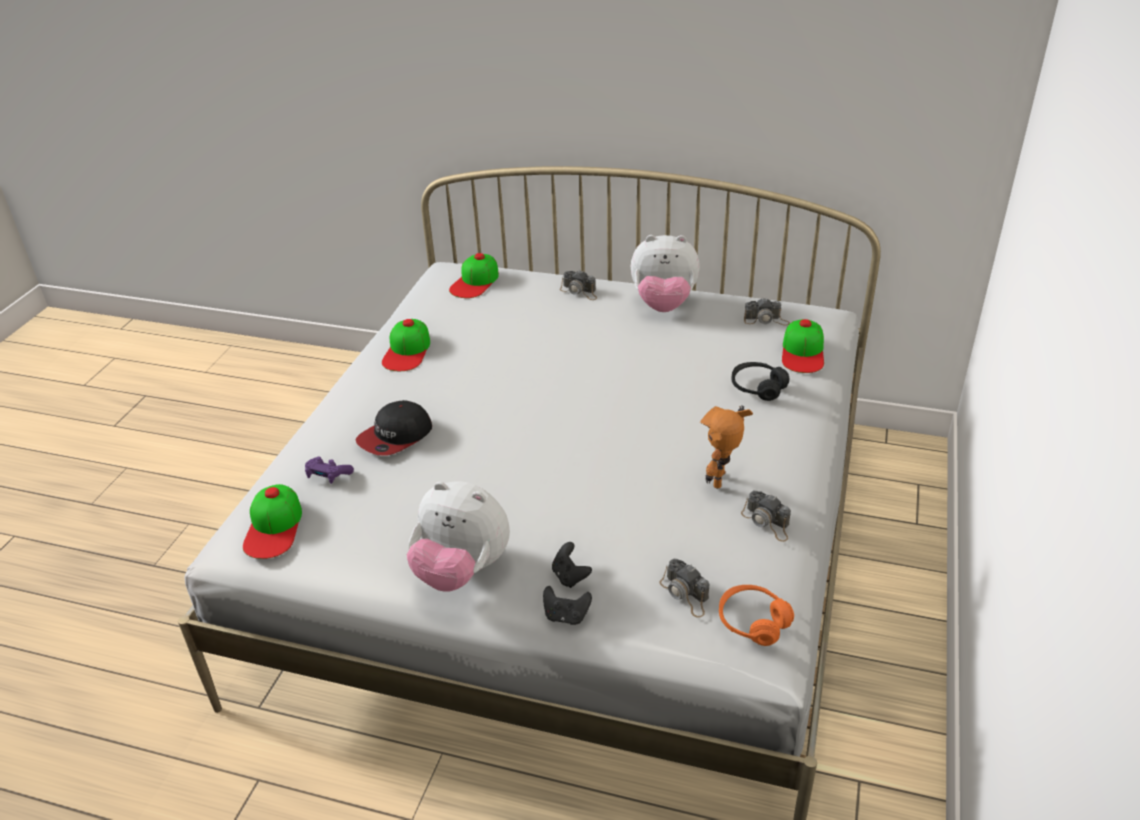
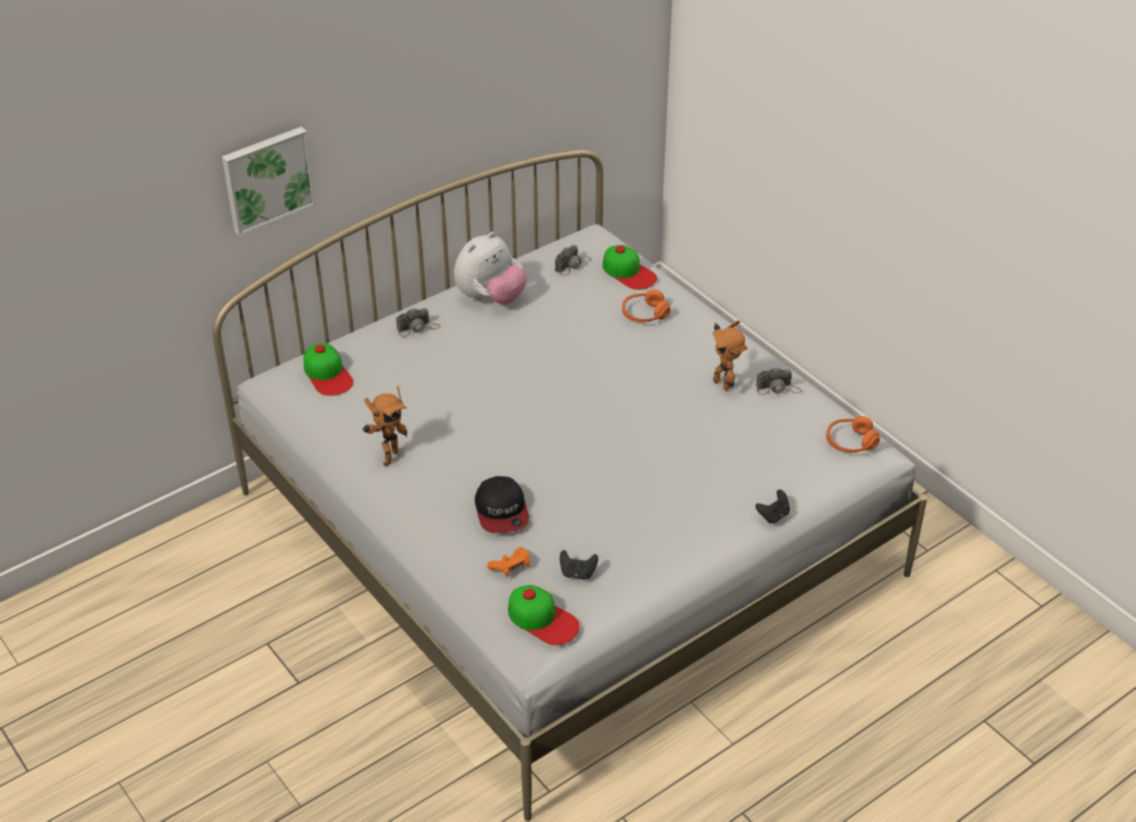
camera: 55 degrees left, 5 degrees up
purple game controller [305,456,354,484] -> orange game controller [487,547,530,577]
cap [382,319,430,371] -> toy robot [363,385,407,466]
plush toy [407,481,510,592] -> none
black game controller [552,542,592,588] -> black game controller moved to [560,550,598,580]
camera [659,559,709,618] -> none
black headphones [731,362,789,401] -> orange headphones [622,289,671,322]
none -> picture [222,127,316,236]

